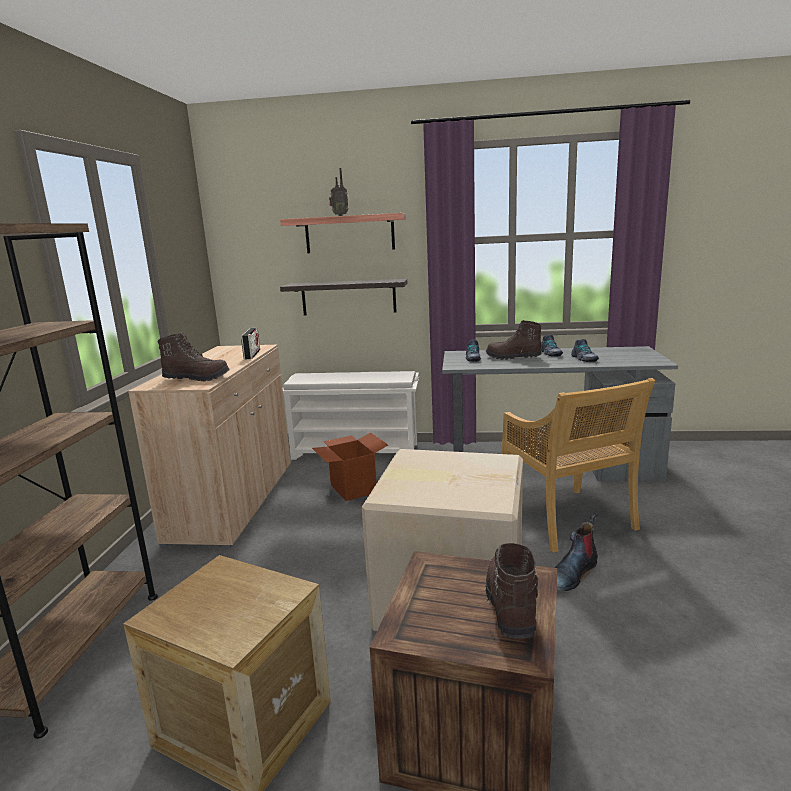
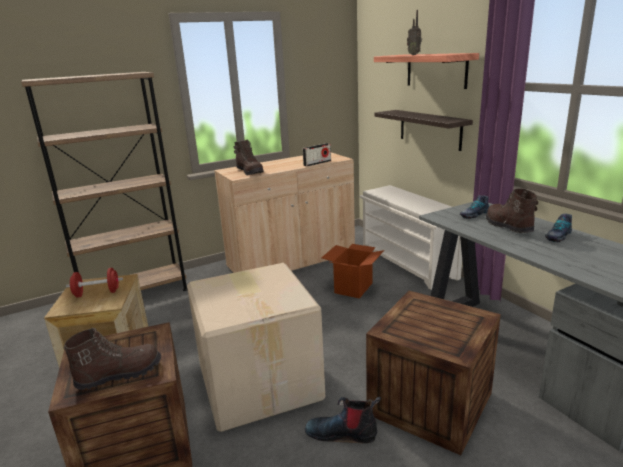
camera: 55 degrees right, 5 degrees up
beige chair [501,378,655,552] -> crate [366,291,501,455]
shoe [571,339,599,362] -> none
none -> red dumbbell [66,268,123,298]

